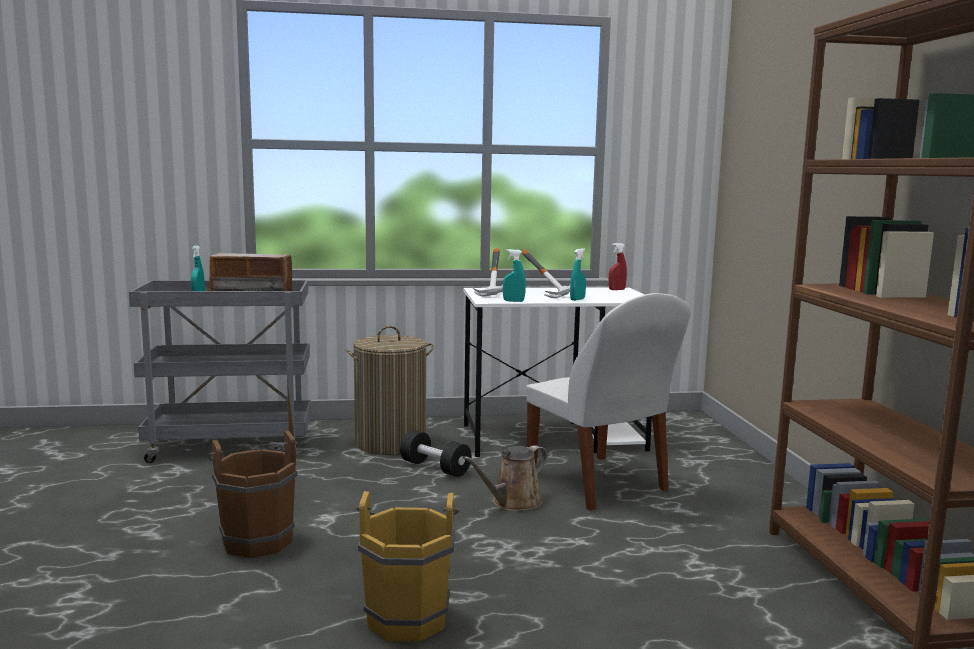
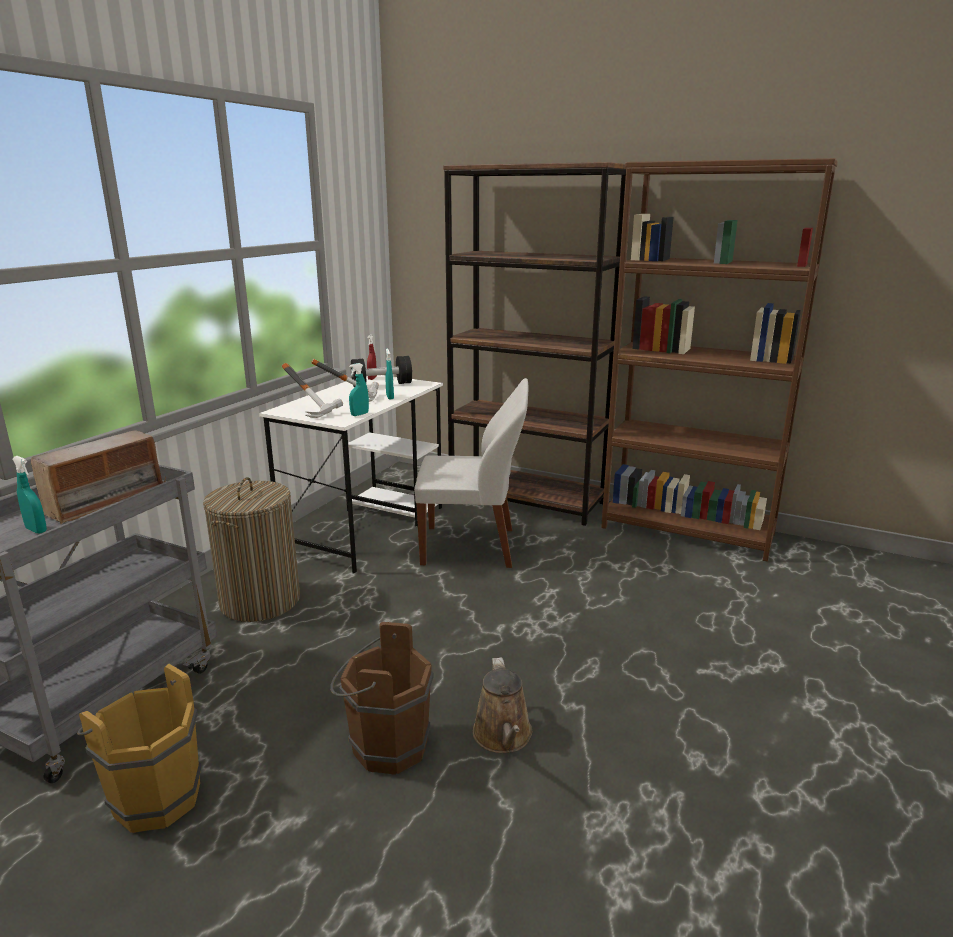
camera: 55 degrees left, 10 degrees up
brown bucket [356,491,459,642] -> brown bucket moved to [77,663,201,833]
black dumbbell [400,430,471,477] -> black dumbbell moved to [351,356,412,387]
brown watering can [463,445,547,511] -> brown watering can moved to [473,657,532,753]
none -> brown bookcase [443,162,626,526]

